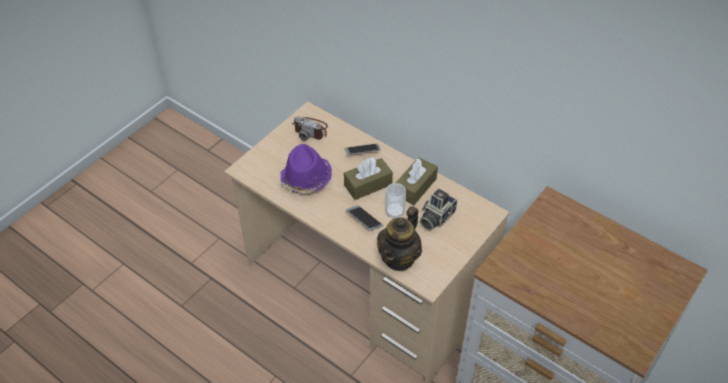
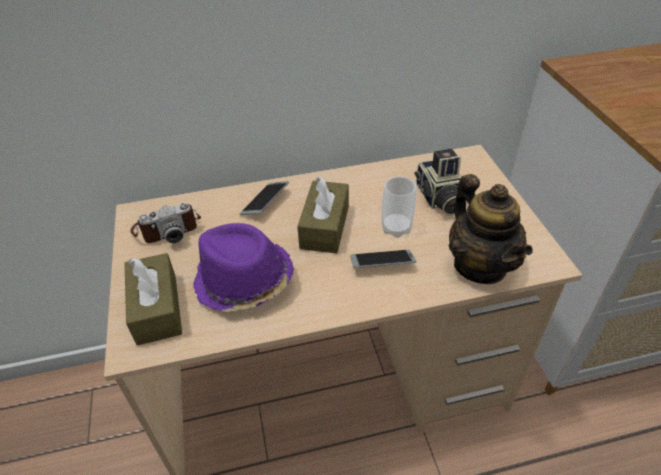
camera: 50 degrees left, 5 degrees down
brown tissue box [396,157,438,205] -> brown tissue box moved to [125,253,182,346]

